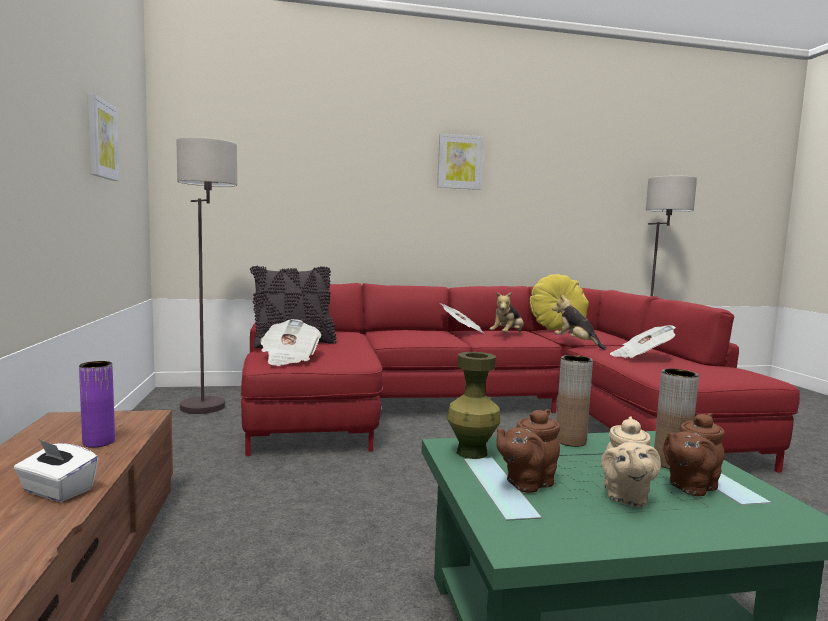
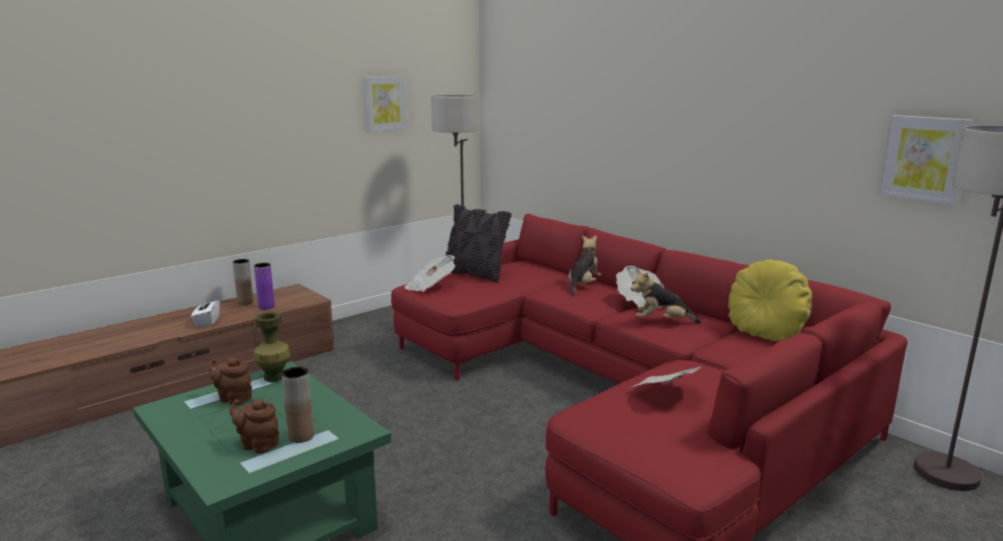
camera: 60 degrees right, 10 degrees up
picture [437,133,484,190] -> picture moved to [879,115,973,206]
plush toy [552,295,606,350] -> plush toy moved to [568,235,601,295]
brown vase [557,355,593,447] -> brown vase moved to [233,259,254,305]
beige teapot [601,416,661,507] -> none

